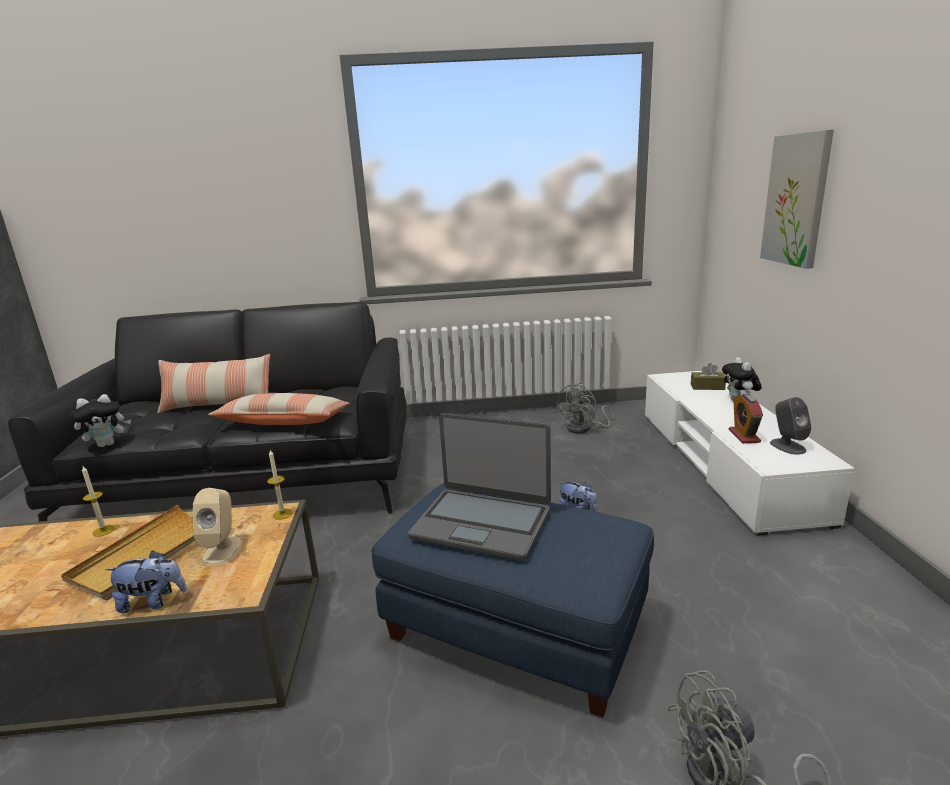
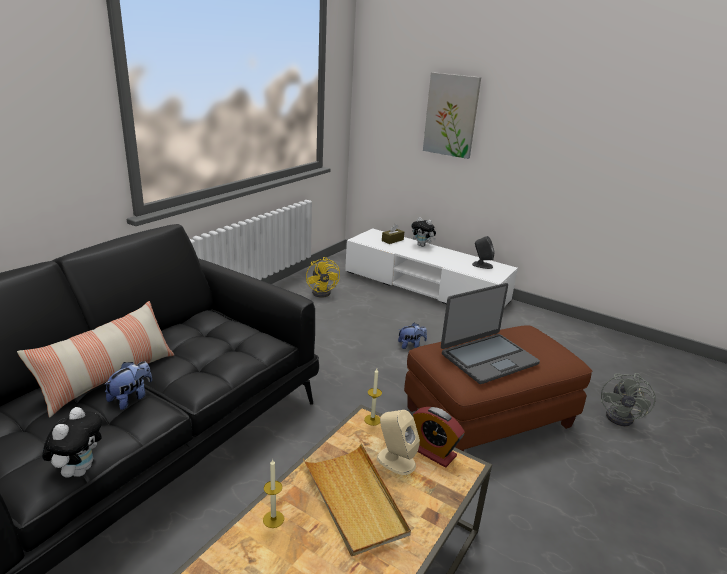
camera: 55 degrees left, 5 degrees up
plush toy [105,550,187,613] -> plush toy moved to [104,361,152,410]
pillow [208,393,350,425] -> none
blue ottoman [371,483,654,718] -> brown ottoman [404,325,592,451]
grey fan [555,383,614,434] -> yellow fan [306,257,340,298]
alarm clock [729,394,763,443] -> alarm clock moved to [413,407,465,468]

